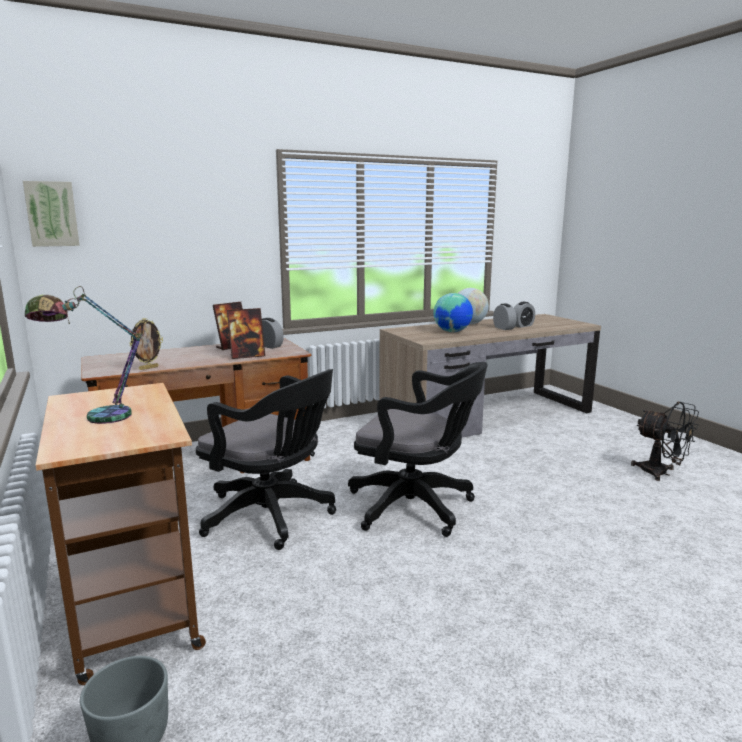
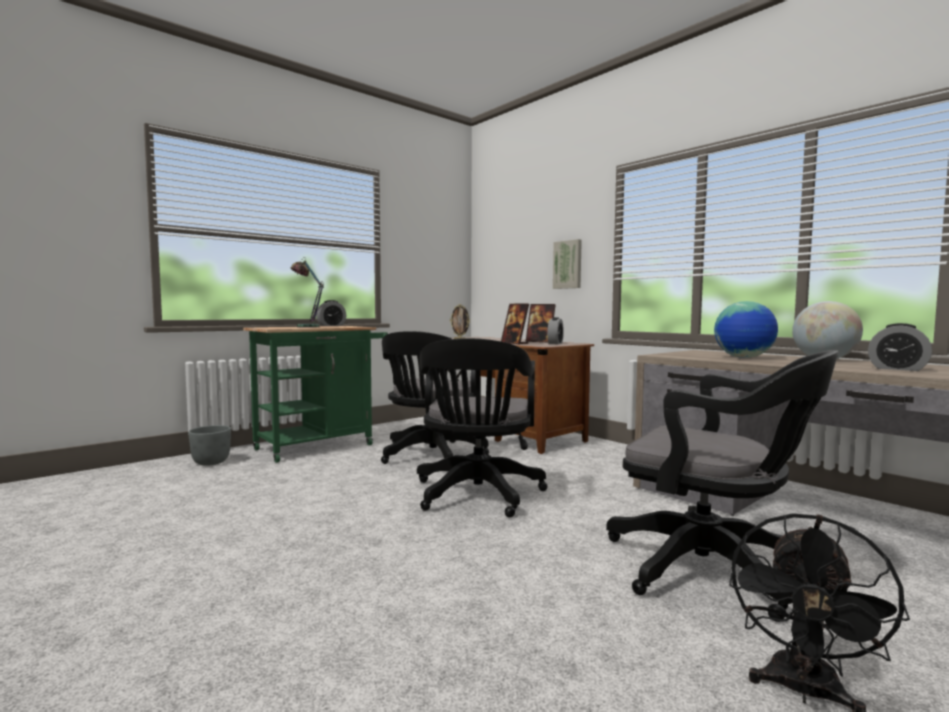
camera: 75 degrees right, 10 degrees down
picture [23,181,80,247] -> picture moved to [553,239,582,289]
brown cart [36,383,206,685] -> green cart [243,326,388,463]
alarm clock [493,303,516,330] -> alarm clock moved to [316,300,346,326]
none -> black office chair [606,350,839,622]

